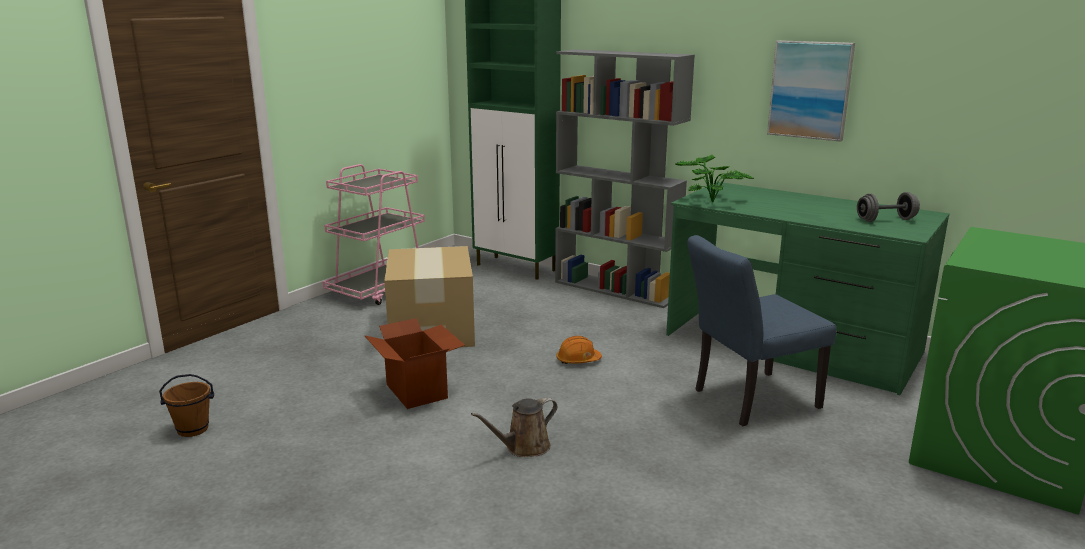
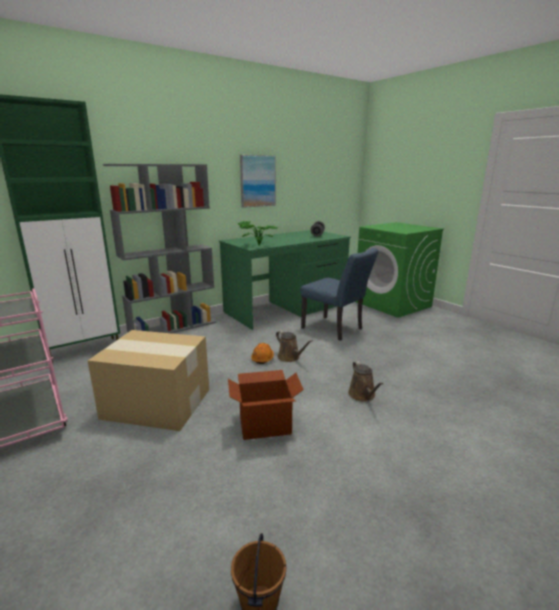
camera: 70 degrees left, 0 degrees up
blue chair [687,235,836,426] -> blue chair turned 45 degrees counterclockwise [300,248,378,341]
none -> brown watering can [276,331,313,362]

